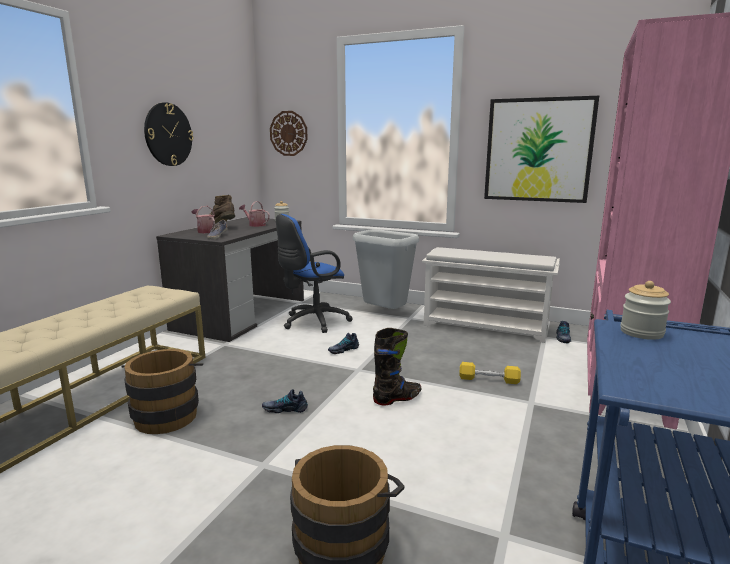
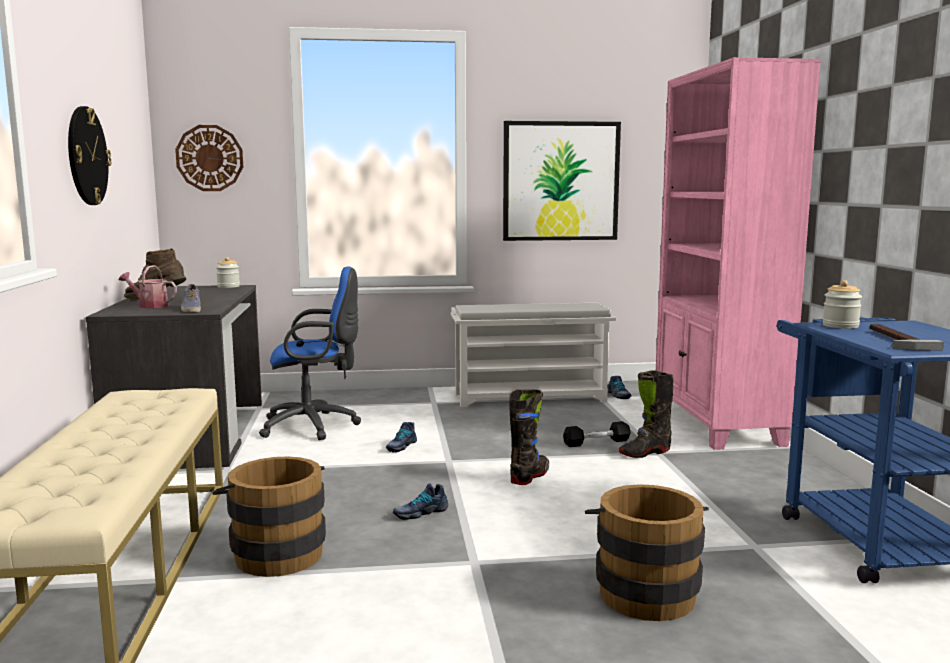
camera: 30 degrees left, 5 degrees down
watering can [239,201,270,227] -> none
blue office chair [276,214,353,333] -> blue office chair turned 120 degrees counterclockwise [259,266,361,440]
grey trash can [353,229,419,309] -> none
yellow dumbbell [459,362,521,384] -> black dumbbell [563,421,631,447]
none -> black boot [619,370,673,458]
none -> hammer [870,324,944,351]

